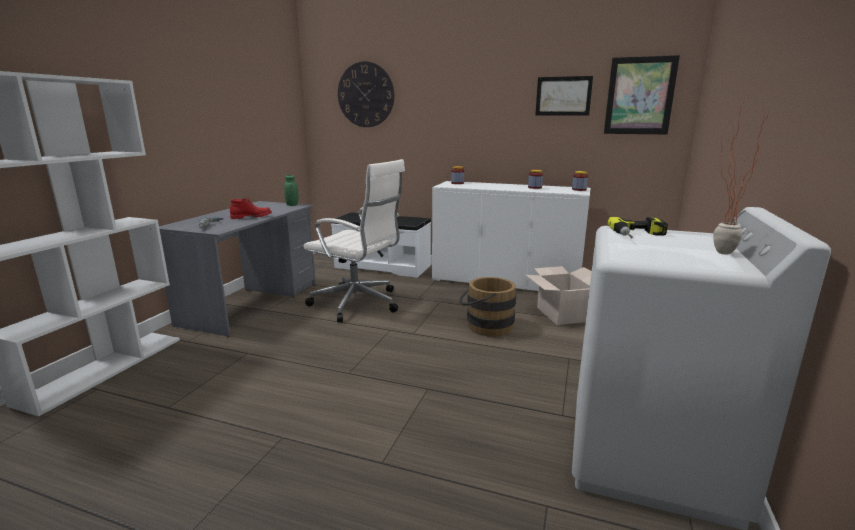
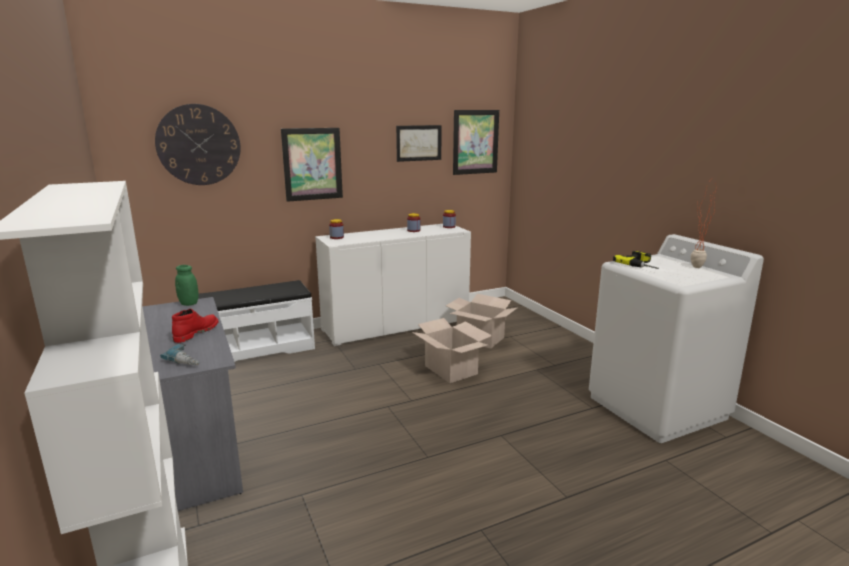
camera: 45 degrees left, 0 degrees up
white office chair [304,159,405,322] -> none
brown bucket [459,277,516,337] -> cardboard box [412,318,492,383]
none -> picture [281,128,343,202]

